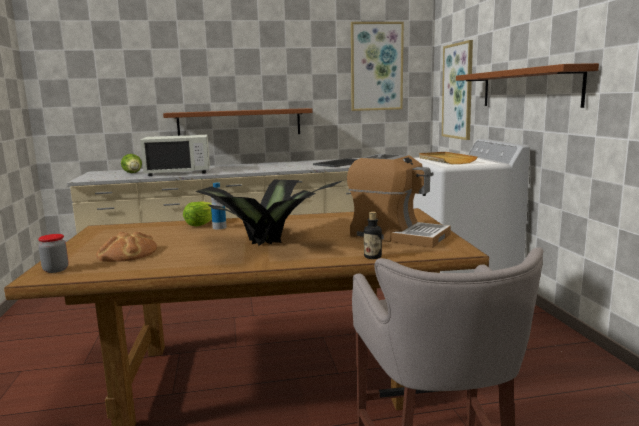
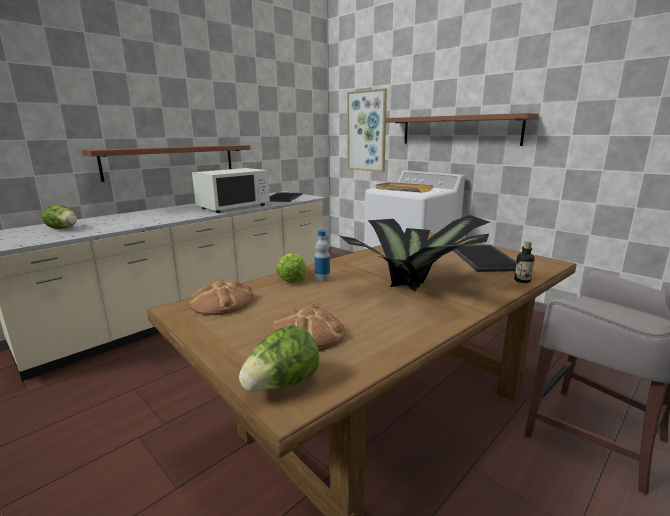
camera: 35 degrees left, 5 degrees up
jar [38,234,69,273] -> lettuce [239,325,319,392]
white microwave [140,134,210,176] -> white microwave moved to [192,168,270,213]
coffee machine [347,154,451,248] -> tray [454,245,516,272]
picture [351,22,404,111] -> none
none -> bread [189,279,253,315]

